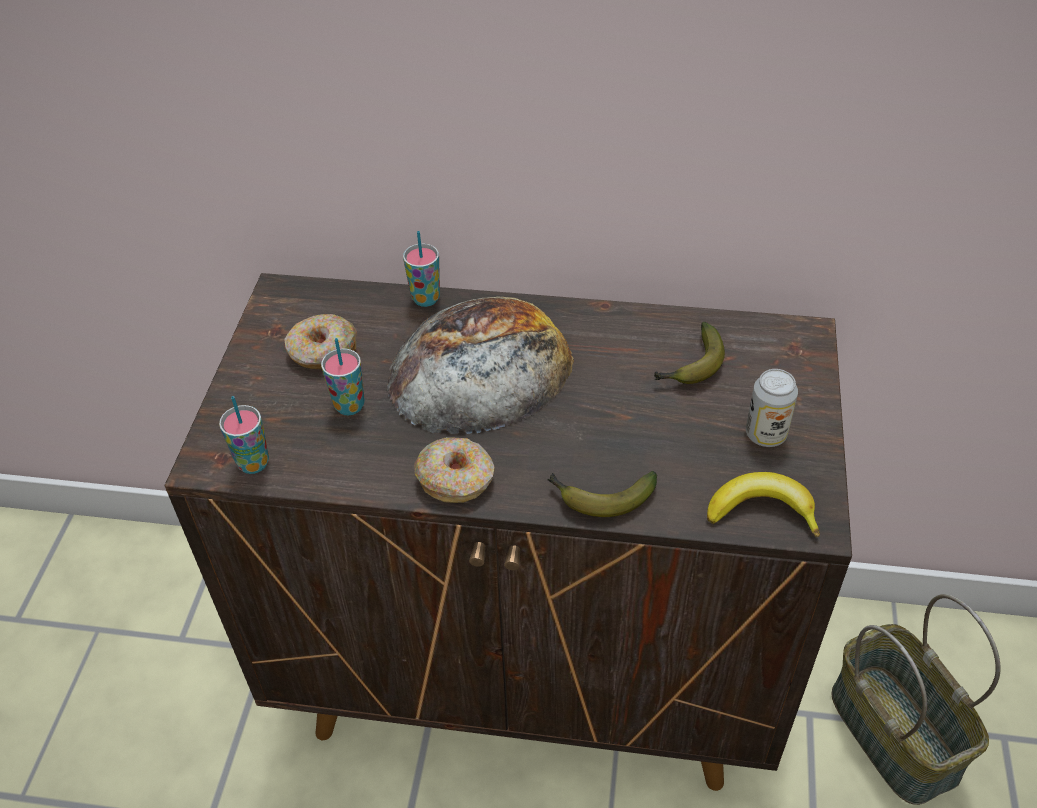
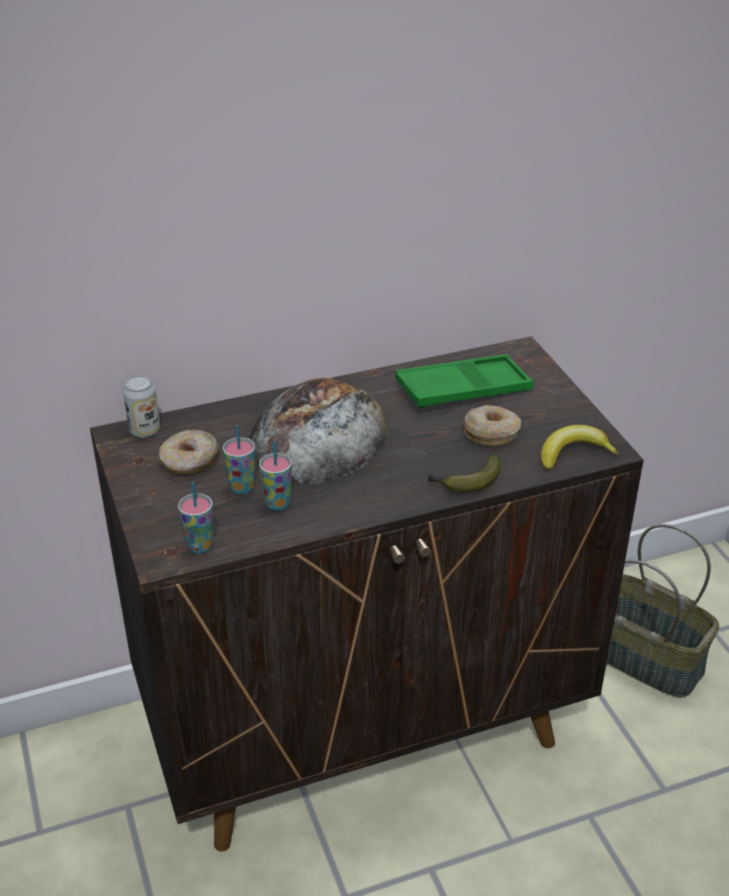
camera: 30 degrees left, 10 degrees down
cup [403,231,440,307] -> cup moved to [259,441,292,511]
donut [414,437,495,503] -> donut moved to [463,405,521,447]
banana [654,322,725,384] -> green tray [395,354,534,408]
can [746,369,798,447] -> can moved to [123,376,160,438]

